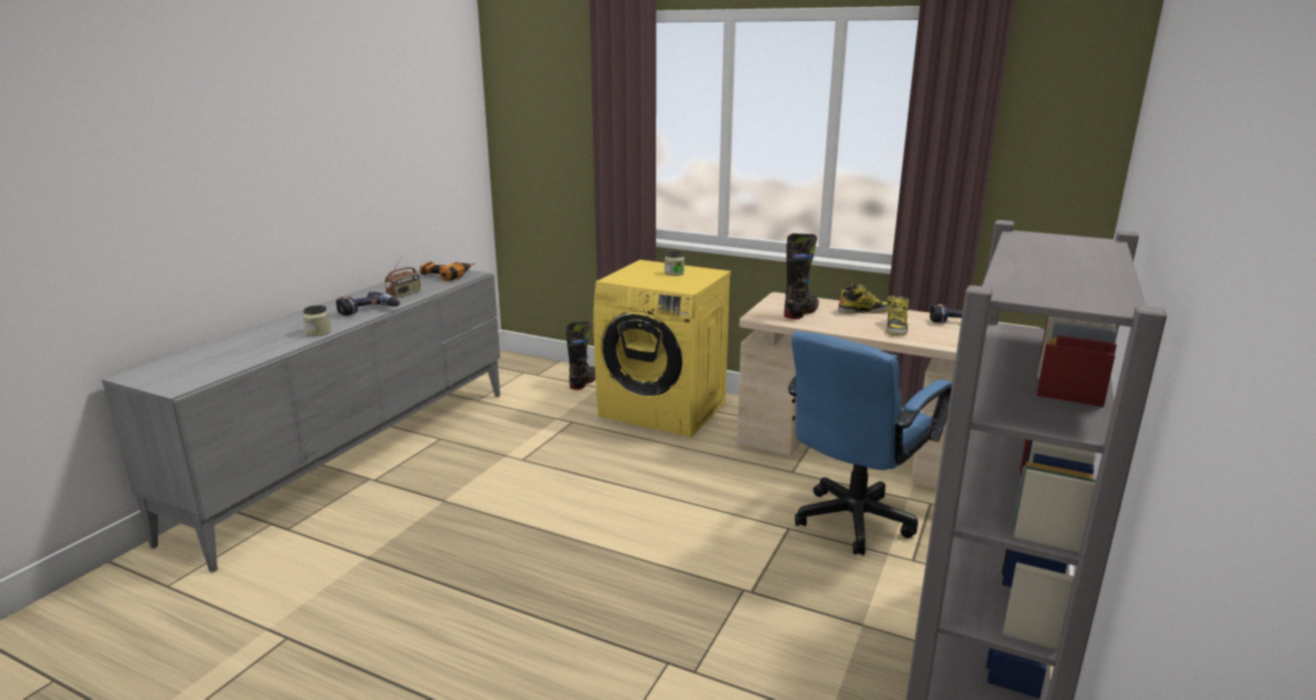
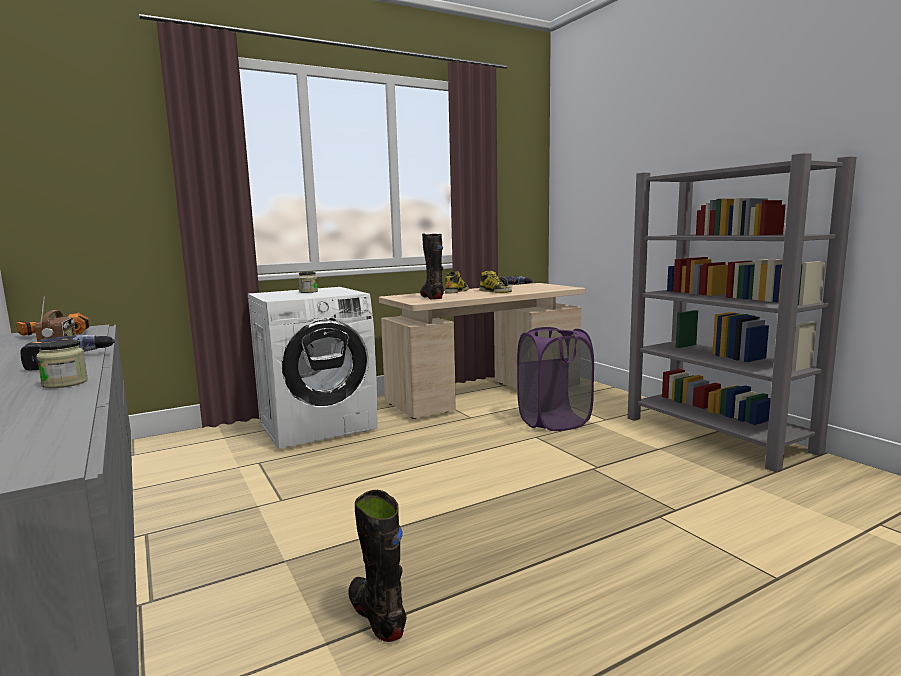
camera: 55 degrees left, 10 degrees down
black boot [566,322,596,390] -> black boot moved to [348,490,407,642]
yellow washing machine [593,260,731,437] -> white washing machine [248,287,378,449]
blue office chair [788,331,952,555] -> purple laundry basket [517,327,594,431]

